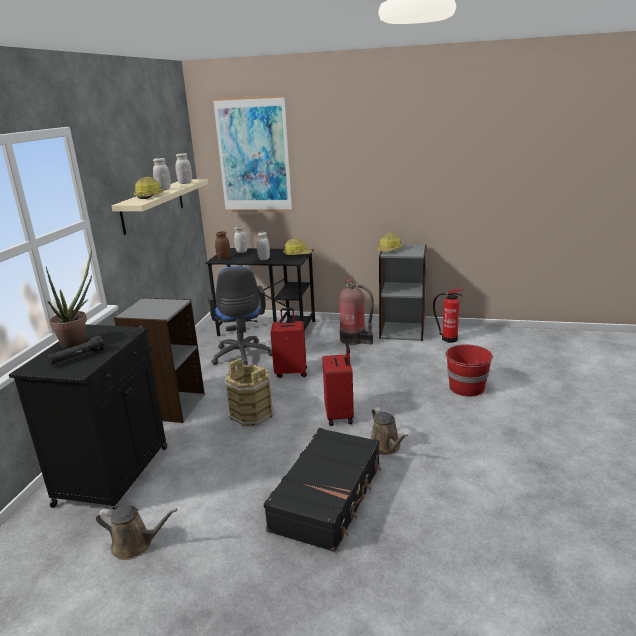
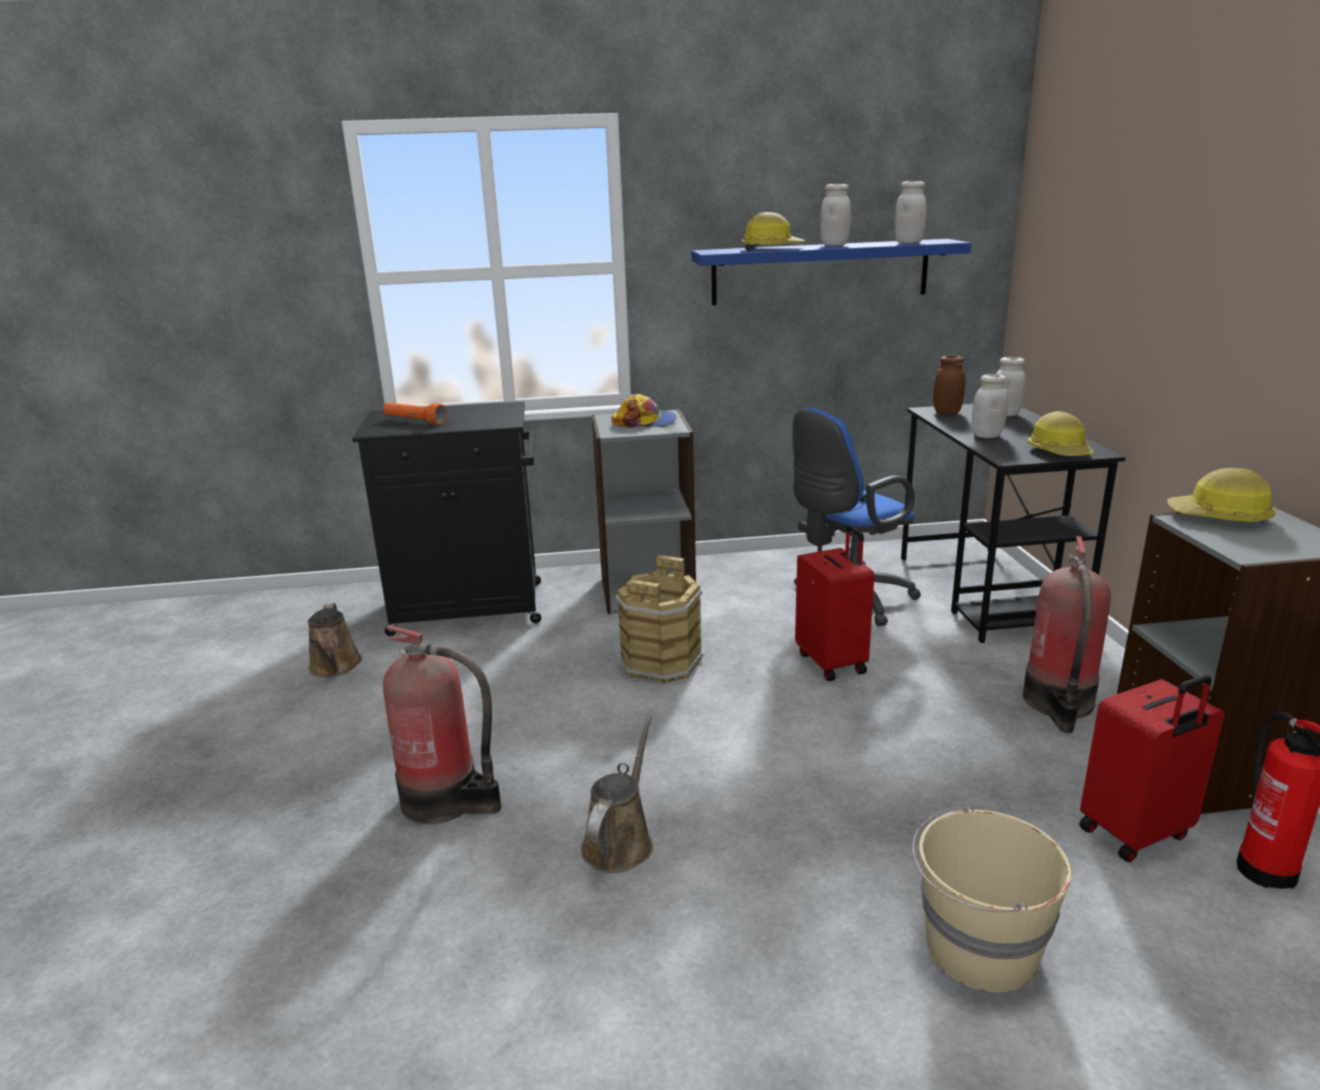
camera: 70 degrees right, 0 degrees up
potted plant [46,250,92,349] -> none
black flashlight [47,335,105,364] -> orange flashlight [383,403,447,425]
beige shelf [112,179,208,235] -> blue shelf [691,239,971,305]
picture [213,95,292,211] -> none
black suitcase [264,428,381,552] -> fire extinguisher [383,625,501,824]
red suitcase [322,343,354,426] -> red suitcase moved to [1079,675,1224,862]
brown watering can [371,407,408,455] -> brown watering can turned 150 degrees clockwise [581,716,653,873]
red bucket [445,345,493,396] -> beige bucket [912,806,1072,992]
none -> cap [611,394,677,428]

